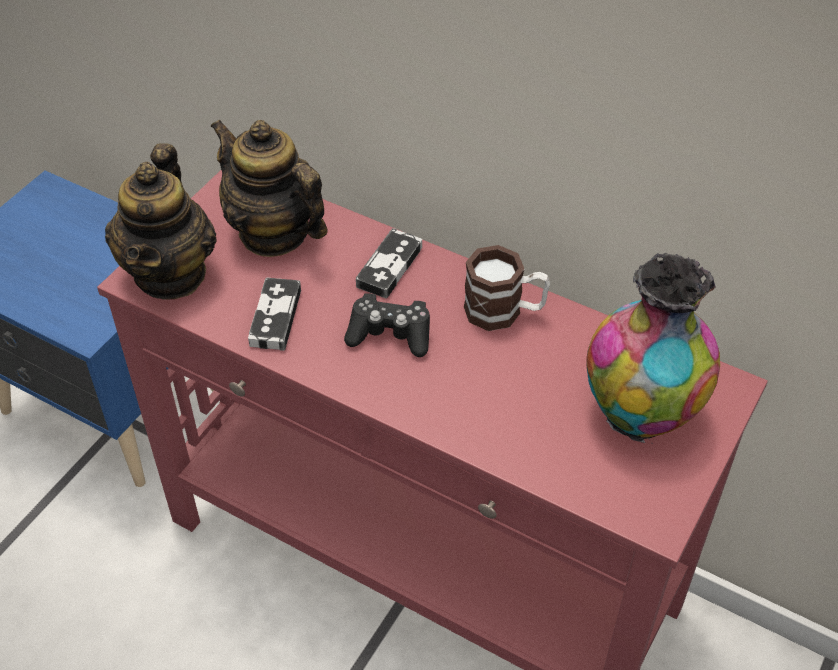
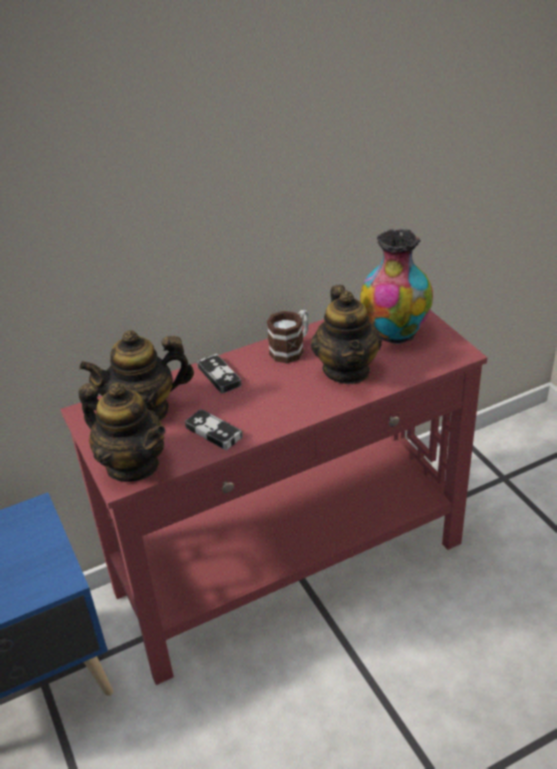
camera: 55 degrees left, 10 degrees down
black game controller [344,293,430,357] -> none
none -> teapot [311,285,382,384]

